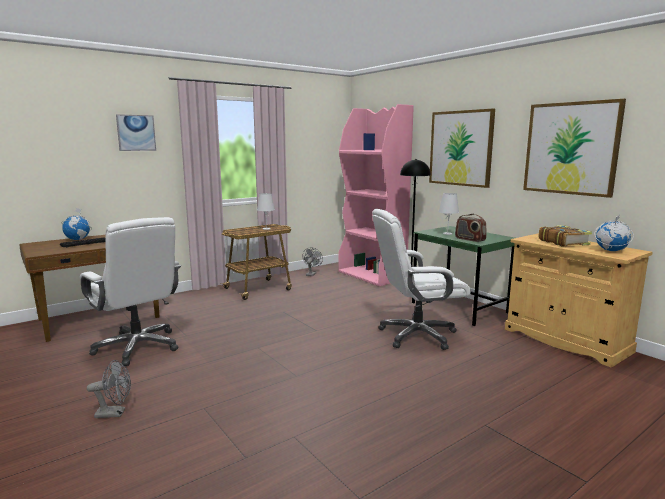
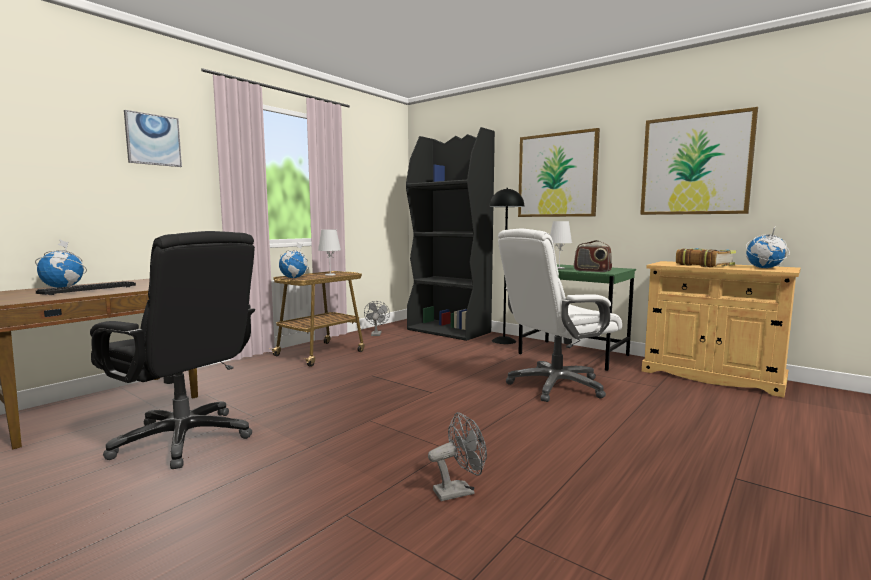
camera: 15 degrees left, 5 degrees down
white office chair [80,217,181,366] -> black office chair [90,231,255,469]
grey fan [87,360,131,418] -> grey fan moved to [428,412,487,501]
pink bookcase [339,104,414,286] -> black bookcase [406,127,495,341]
none -> globe [279,242,309,278]

